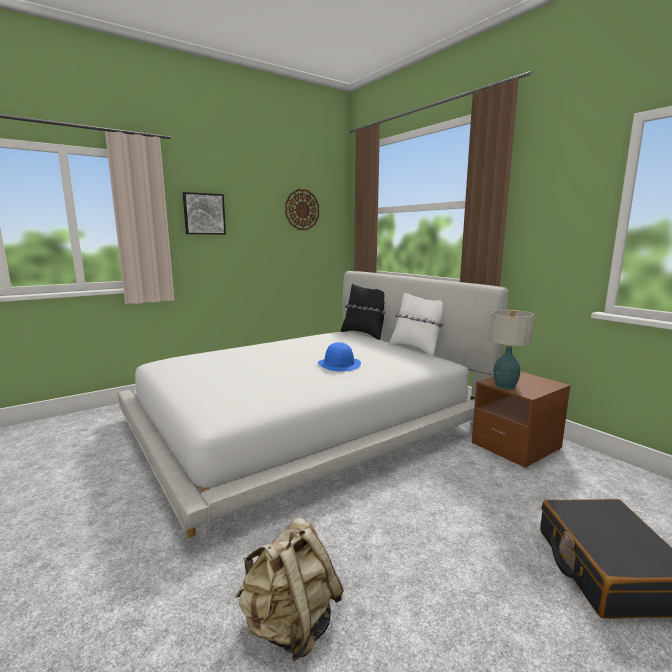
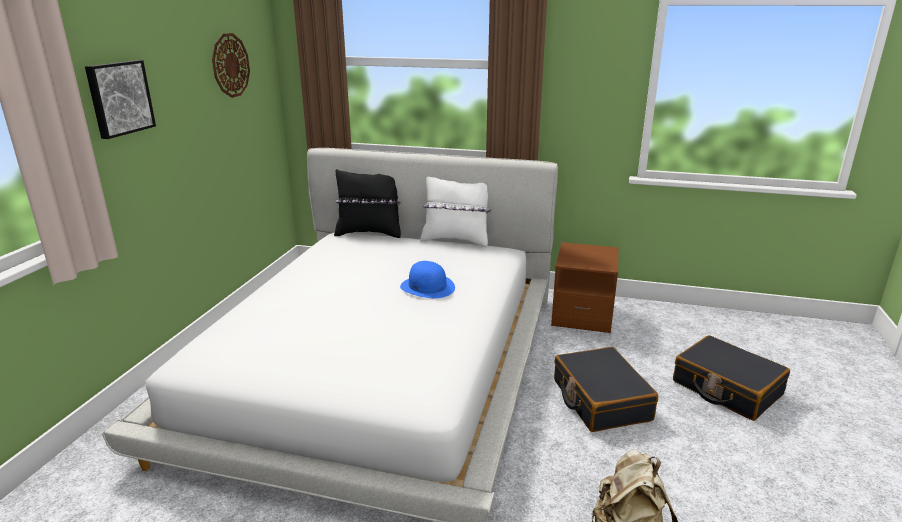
camera: 40 degrees left, 10 degrees up
table lamp [489,310,534,390] -> none
none -> black suitcase [554,347,658,432]

